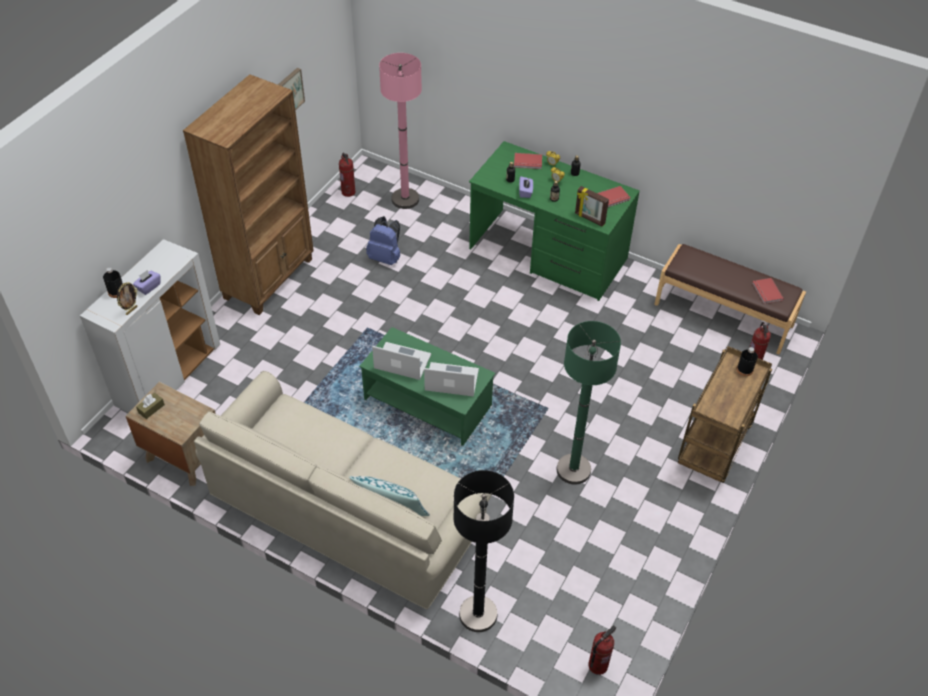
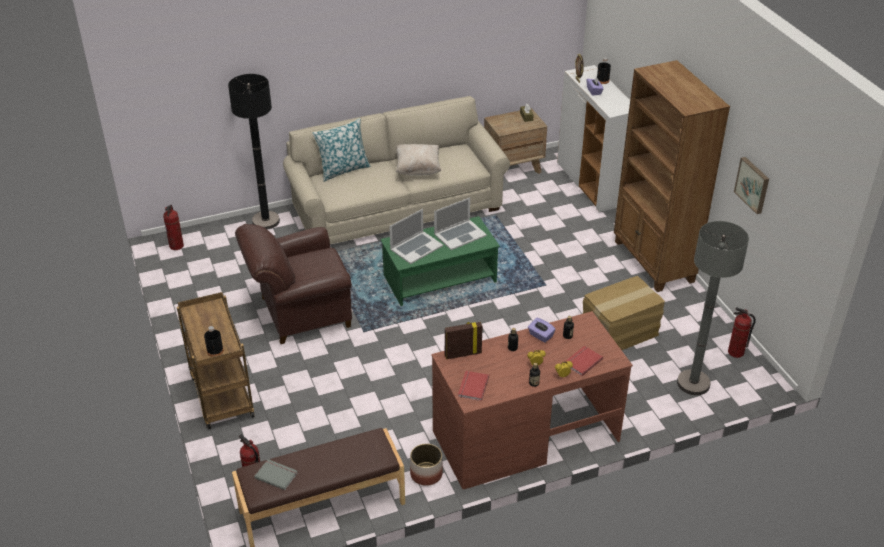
camera: 130 degrees right, 10 degrees down
blue backpack [366,216,400,265] -> cardboard box [583,276,665,350]
pink floor lamp [379,53,422,209] -> grey floor lamp [677,221,749,395]
green desk [469,141,640,301] -> brown desk [431,311,633,489]
green floor lamp [557,321,621,485] -> brown armchair [235,224,352,344]
red book [752,278,784,304] -> grey book [255,459,298,490]
none -> beige pillow [396,144,441,176]
none -> planter [410,444,443,486]

